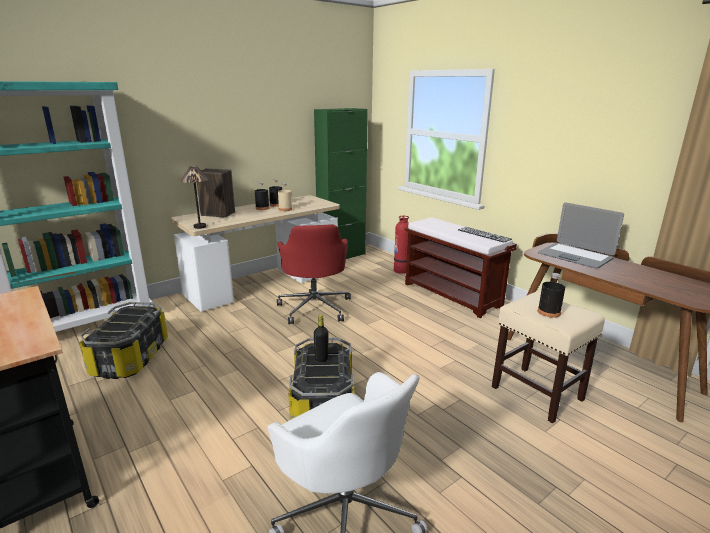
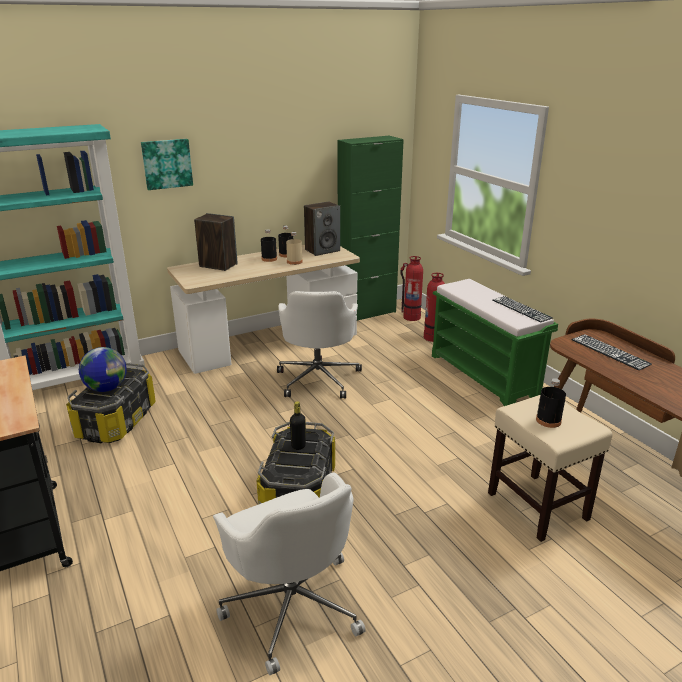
camera: 10 degrees right, 5 degrees up
table lamp [179,166,209,229] -> none
red office chair [277,224,351,324] -> white office chair [277,291,362,399]
brown bench [405,217,517,318] -> green bench [432,279,558,406]
laptop [538,202,624,269] -> keyboard [572,334,652,370]
none -> globe [79,347,127,392]
none -> picture [141,139,193,190]
none -> speaker [304,202,340,256]
none -> fire extinguisher [400,256,423,321]

